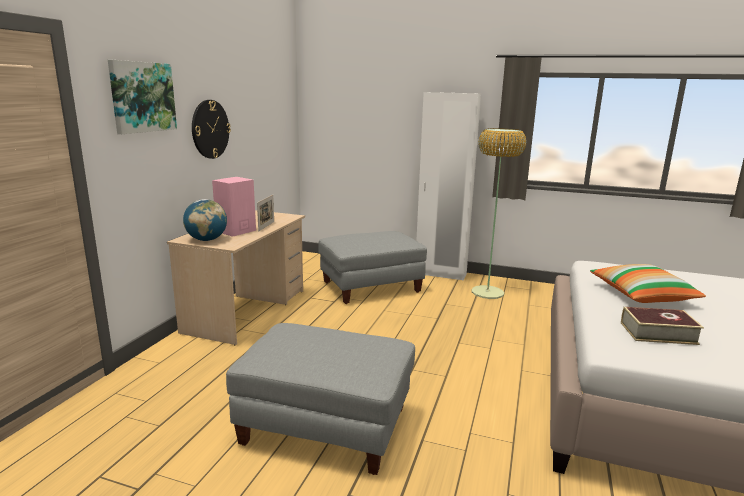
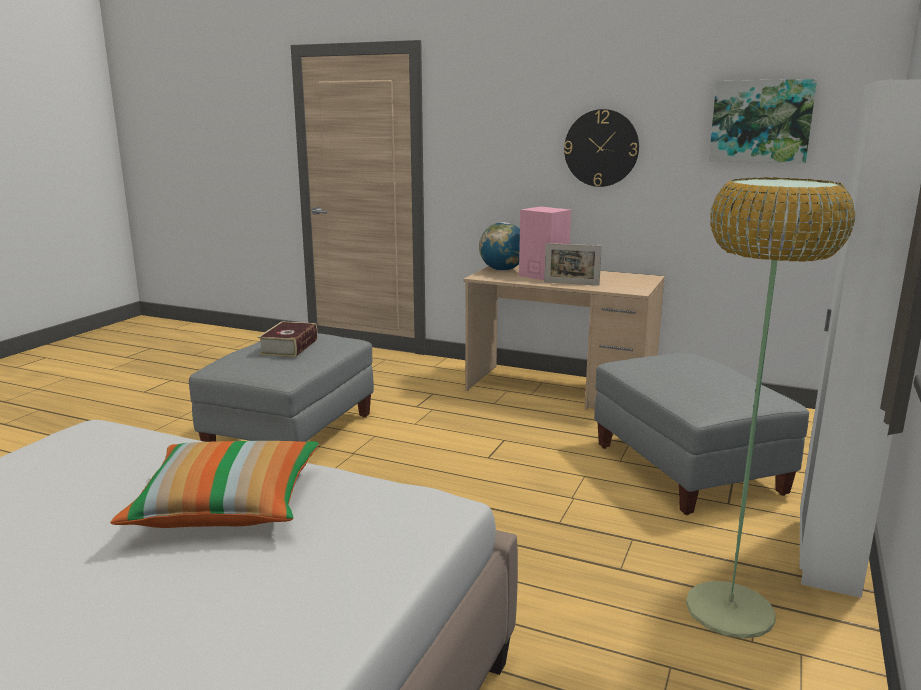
camera: 95 degrees right, 0 degrees up
picture [108,60,177,134] -> picture moved to [709,79,817,164]
book [621,307,704,345] -> book moved to [258,321,318,357]

